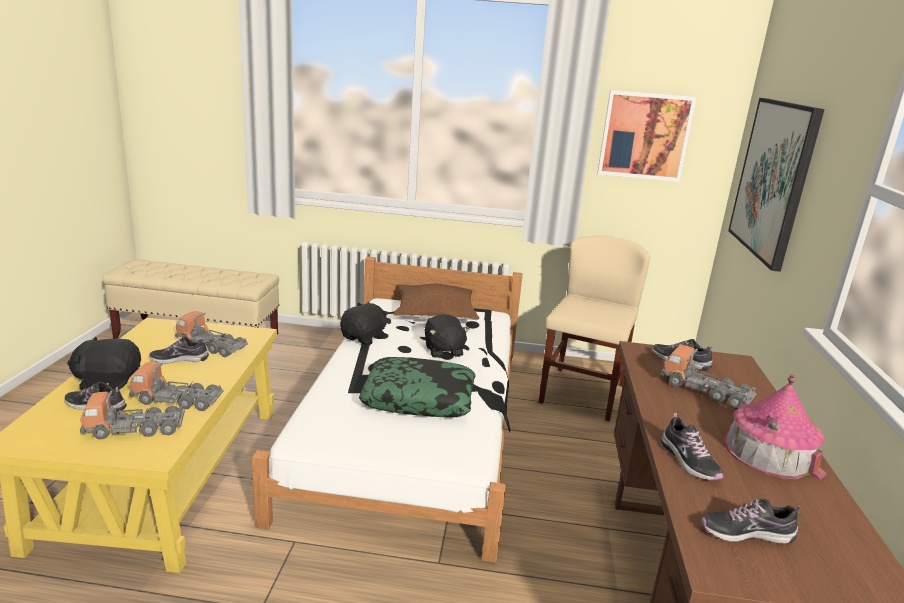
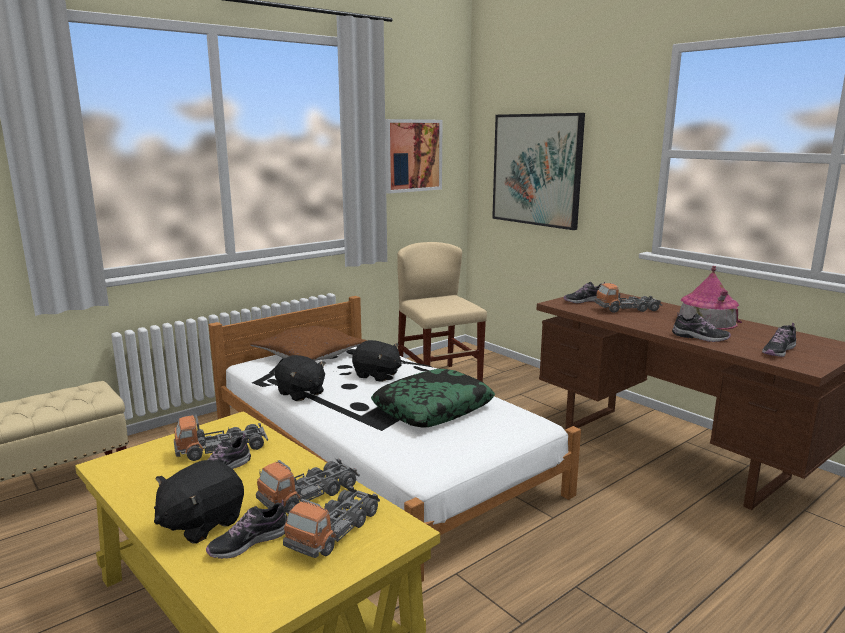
camera: 45 degrees left, 5 degrees down
black plush toy [340,303,389,345] -> black plush toy turned 150 degrees clockwise [275,355,326,401]

